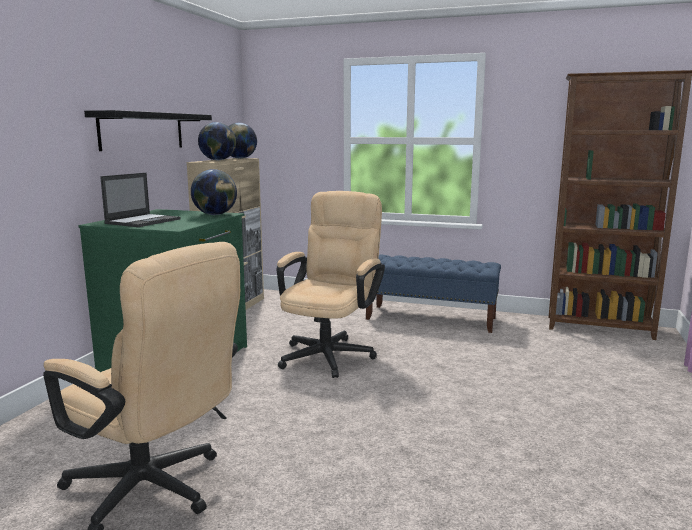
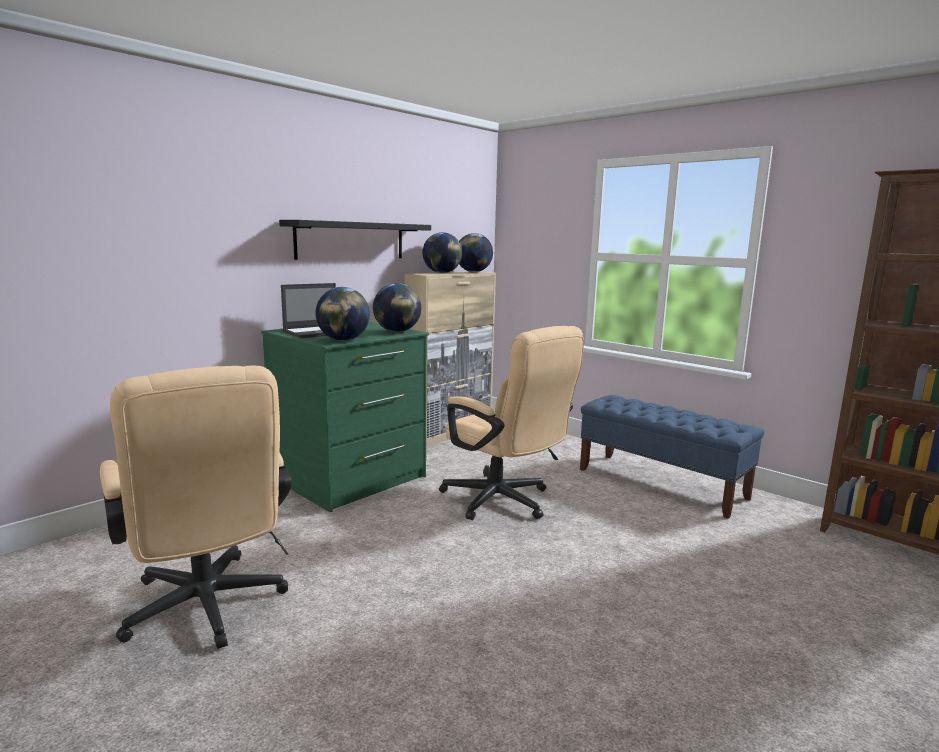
camera: 25 degrees right, 0 degrees up
beige office chair [277,191,385,378] -> beige office chair turned 90 degrees clockwise [439,326,584,520]
none -> globe [315,287,370,341]

